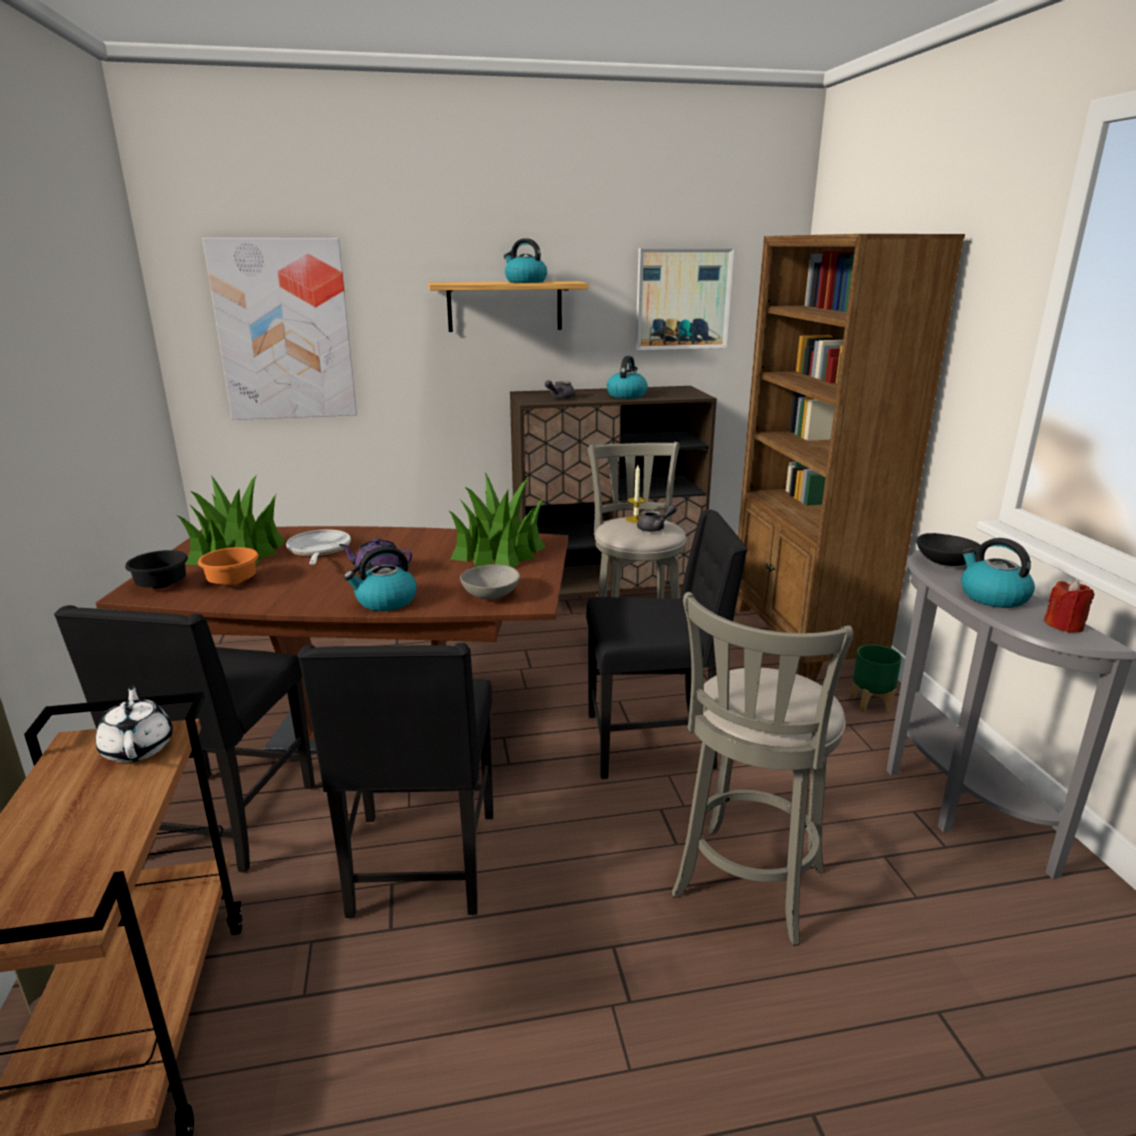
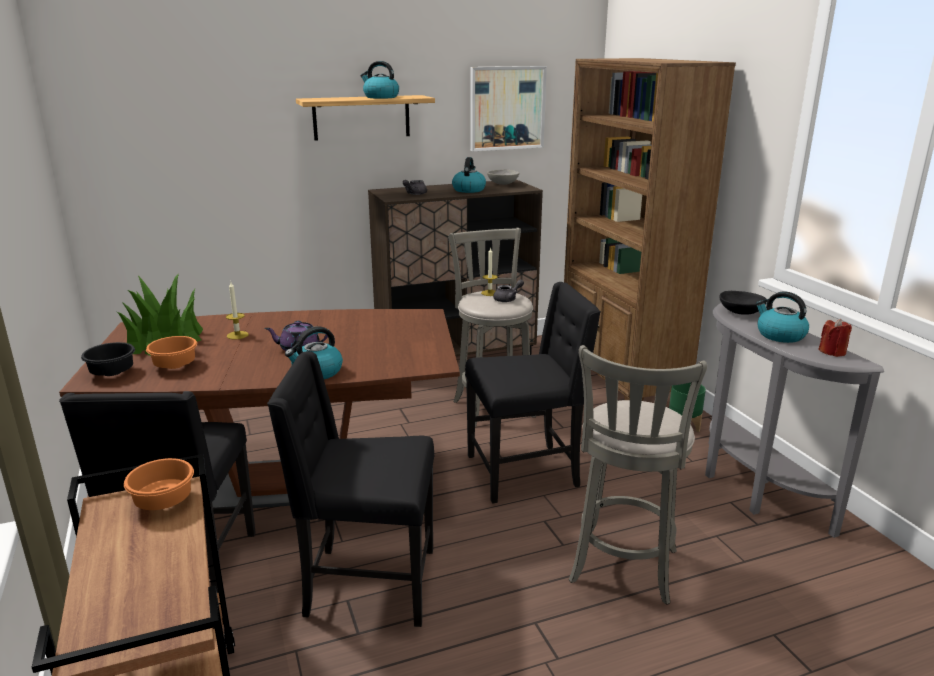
camera: 10 degrees left, 0 degrees up
white teapot [96,685,173,763] -> orange bowl [124,458,194,510]
picture [202,238,357,420] -> none
frying pan [286,529,351,565] -> candle [226,282,249,340]
black chair [297,643,493,918] -> black chair turned 105 degrees clockwise [267,351,434,627]
potted plant [449,473,545,568] -> none
grey bowl [460,564,520,599] -> grey bowl moved to [487,169,519,185]

